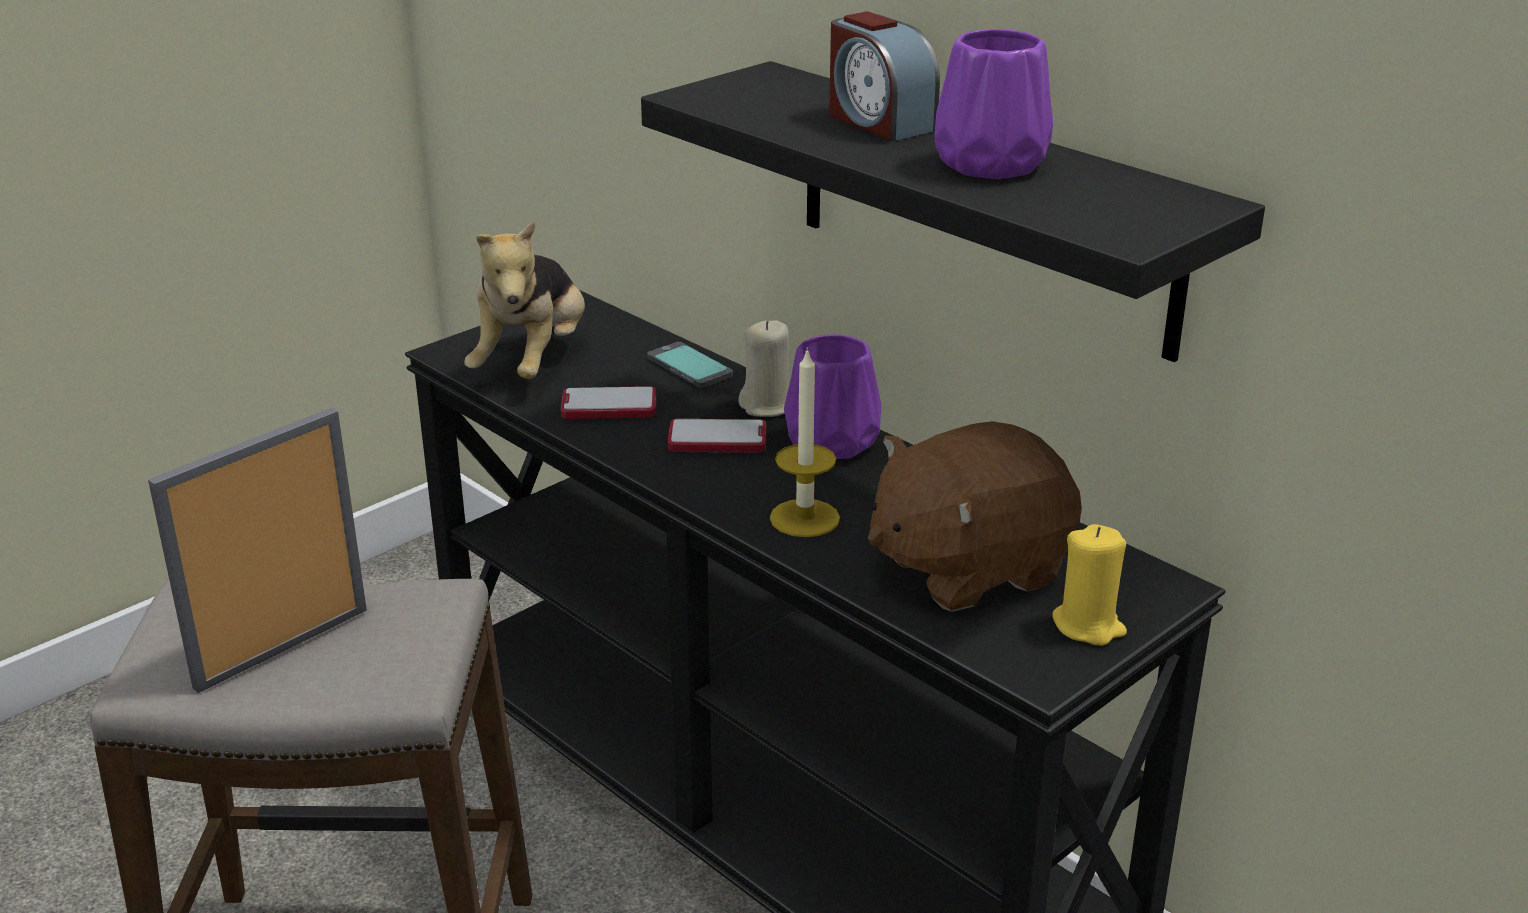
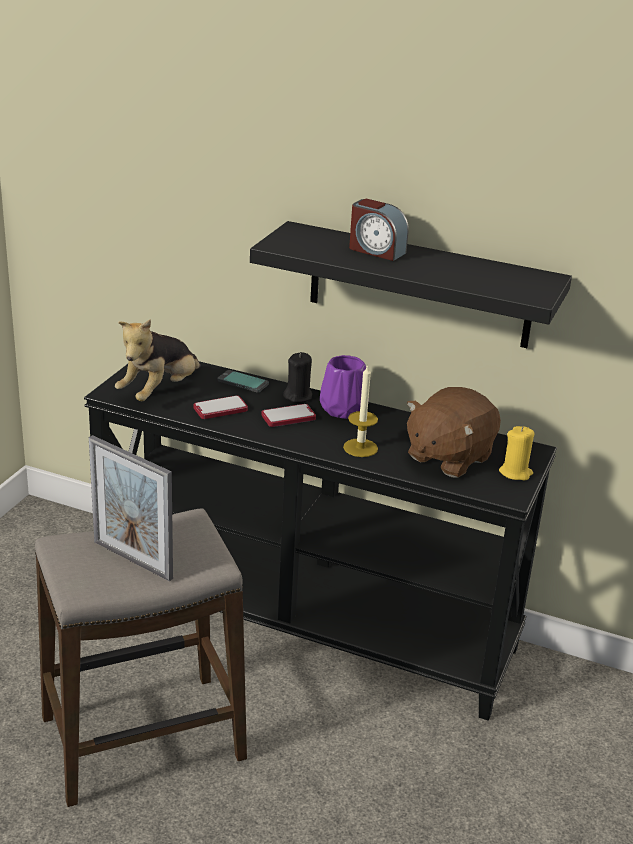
camera: 25 degrees left, 0 degrees up
picture frame [148,407,367,693] -> picture frame turned 75 degrees counterclockwise [89,435,173,581]
plush toy [464,220,585,379] -> plush toy turned 45 degrees clockwise [115,319,201,401]
beige candle [738,320,789,417] -> black candle [283,352,312,403]
purple vase [935,29,1053,179] -> none

